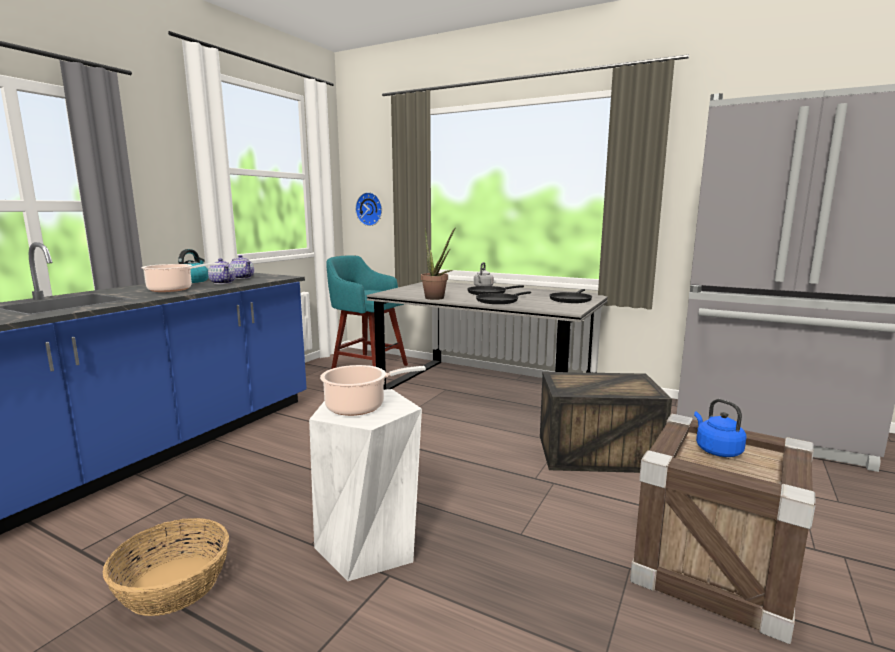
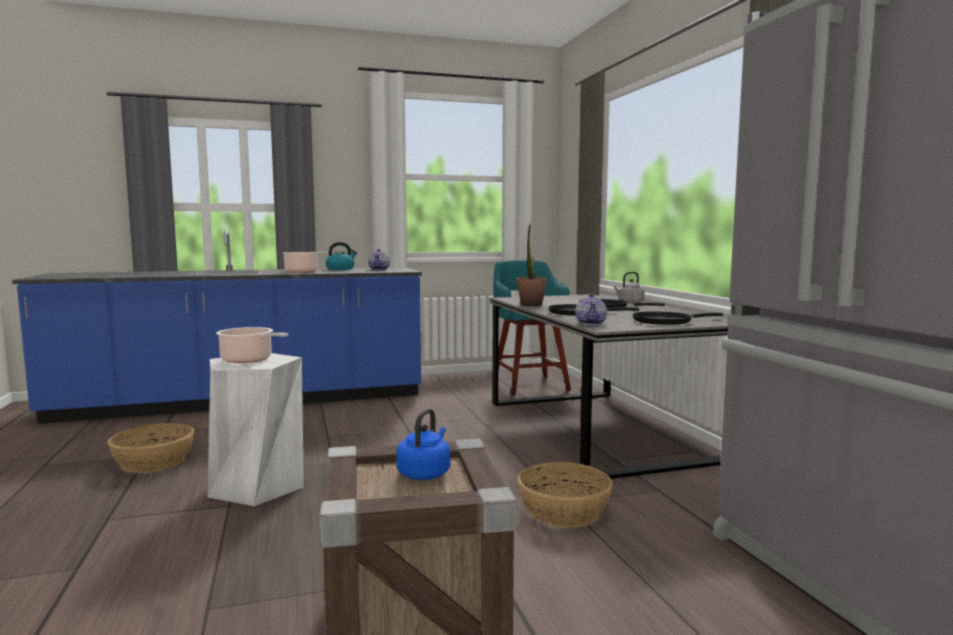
camera: 45 degrees right, 5 degrees down
teapot [208,258,236,284] -> teapot moved to [575,293,607,325]
wall clock [355,192,382,226] -> none
crate [540,372,672,473] -> basket [517,462,613,528]

